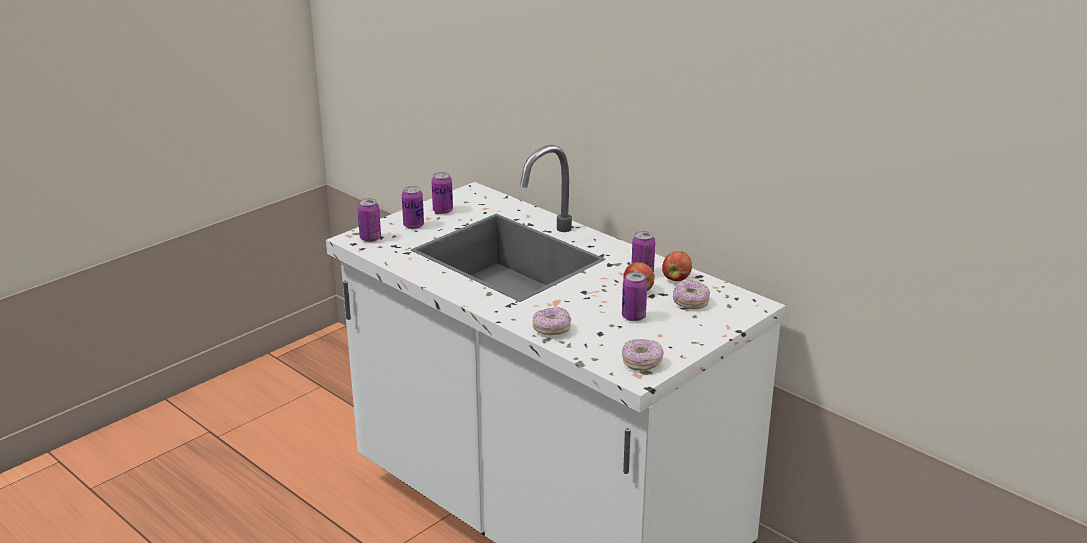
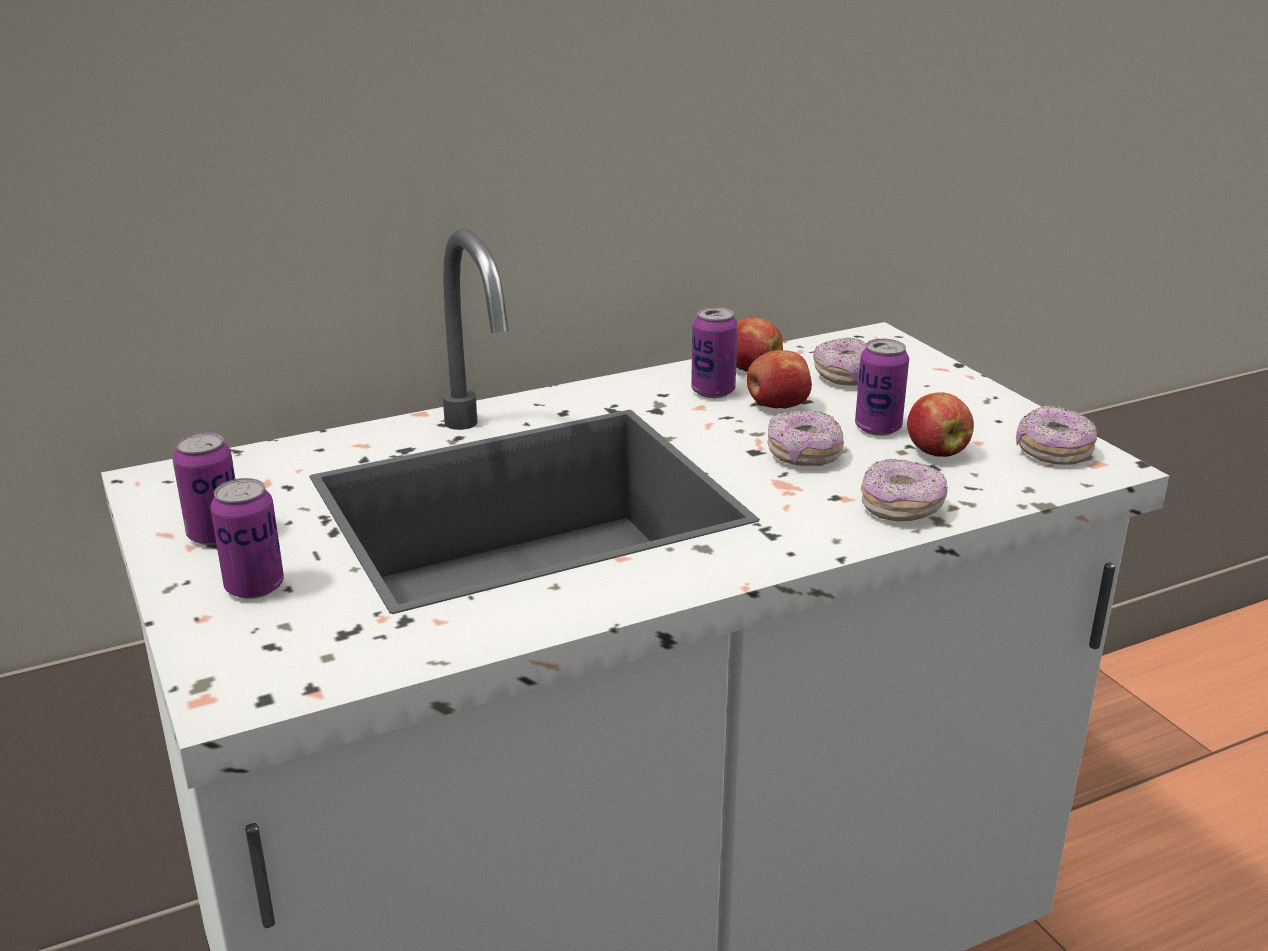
camera: 70 degrees left, 0 degrees up
can [357,198,381,242] -> none
none -> donut [767,411,844,466]
none -> apple [907,392,974,457]

